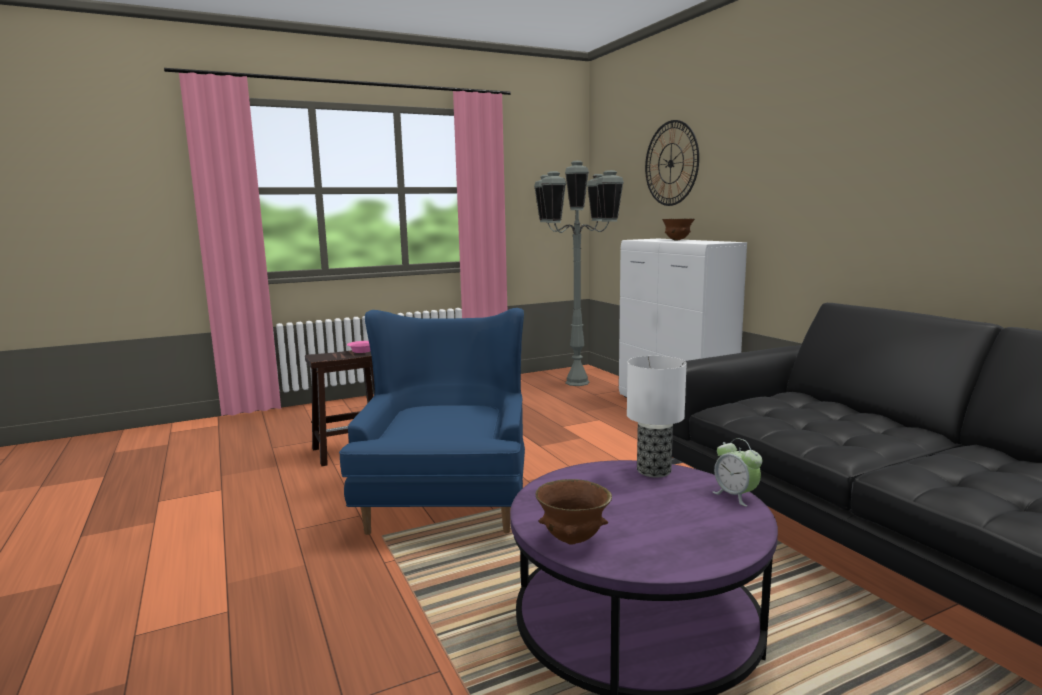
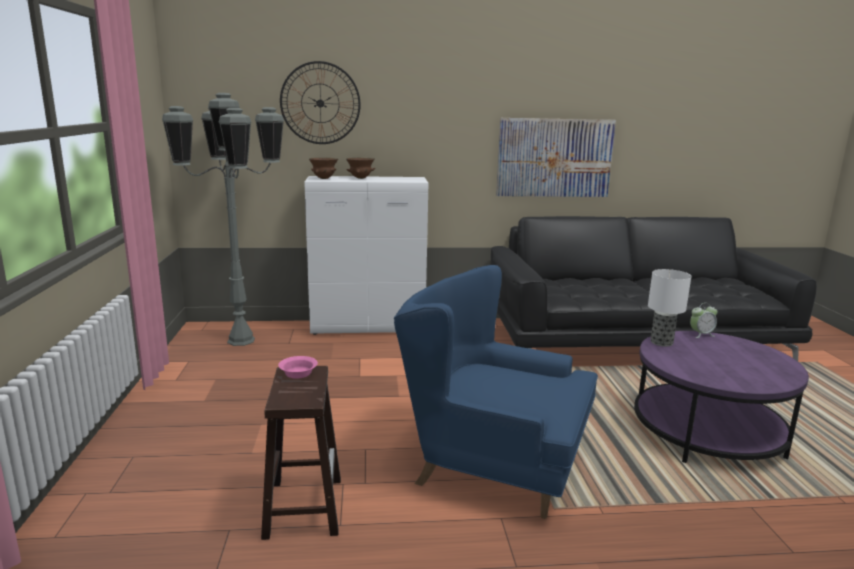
camera: 70 degrees left, 5 degrees up
brown bowl [536,479,612,545] -> brown bowl moved to [309,158,338,179]
none -> picture [496,118,616,197]

